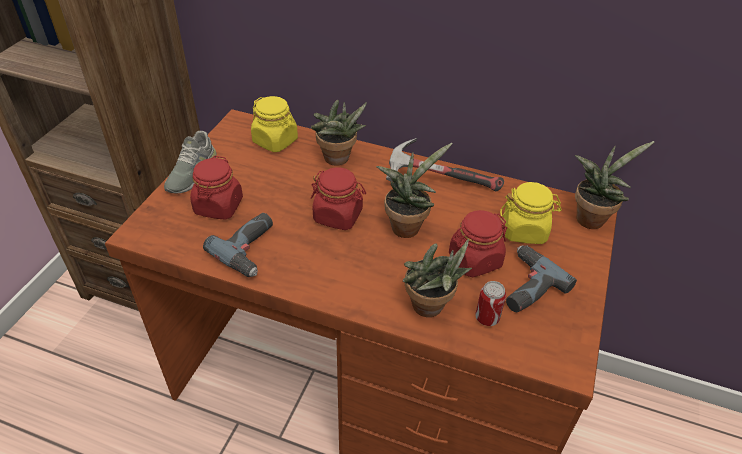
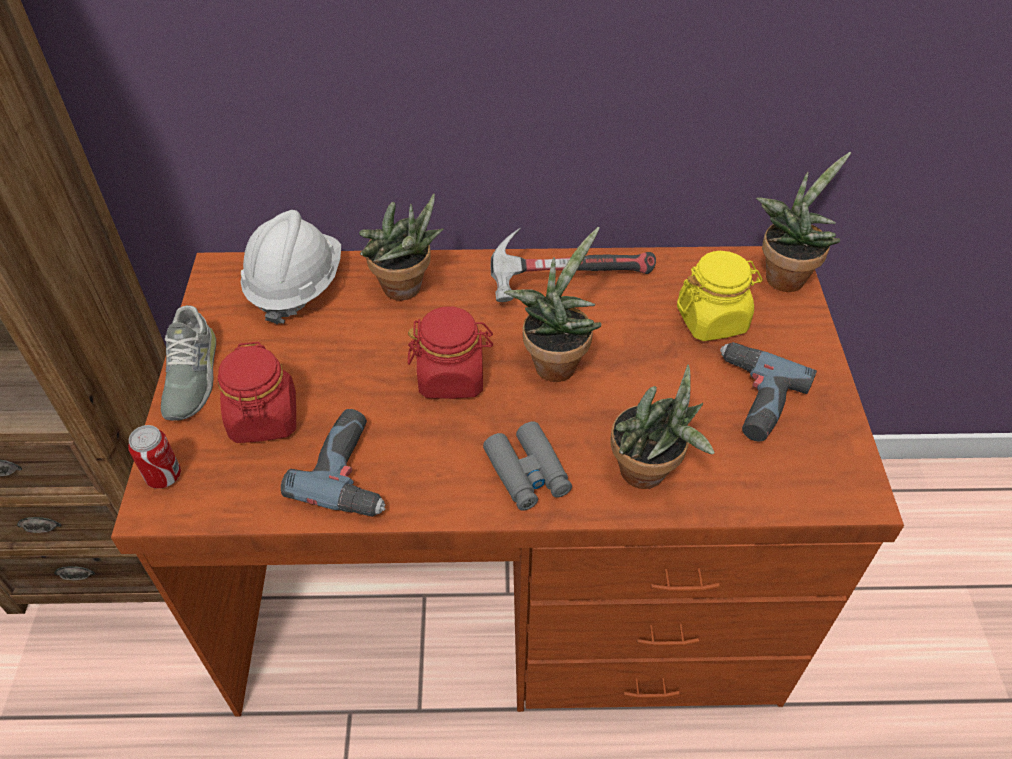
camera: 20 degrees left, 5 degrees up
yellow jar [251,96,298,152] -> white hard hat [241,210,341,324]
red jar [449,210,507,277] -> none
can [475,281,506,326] -> can moved to [128,425,181,489]
none -> grey binoculars [483,422,572,511]

